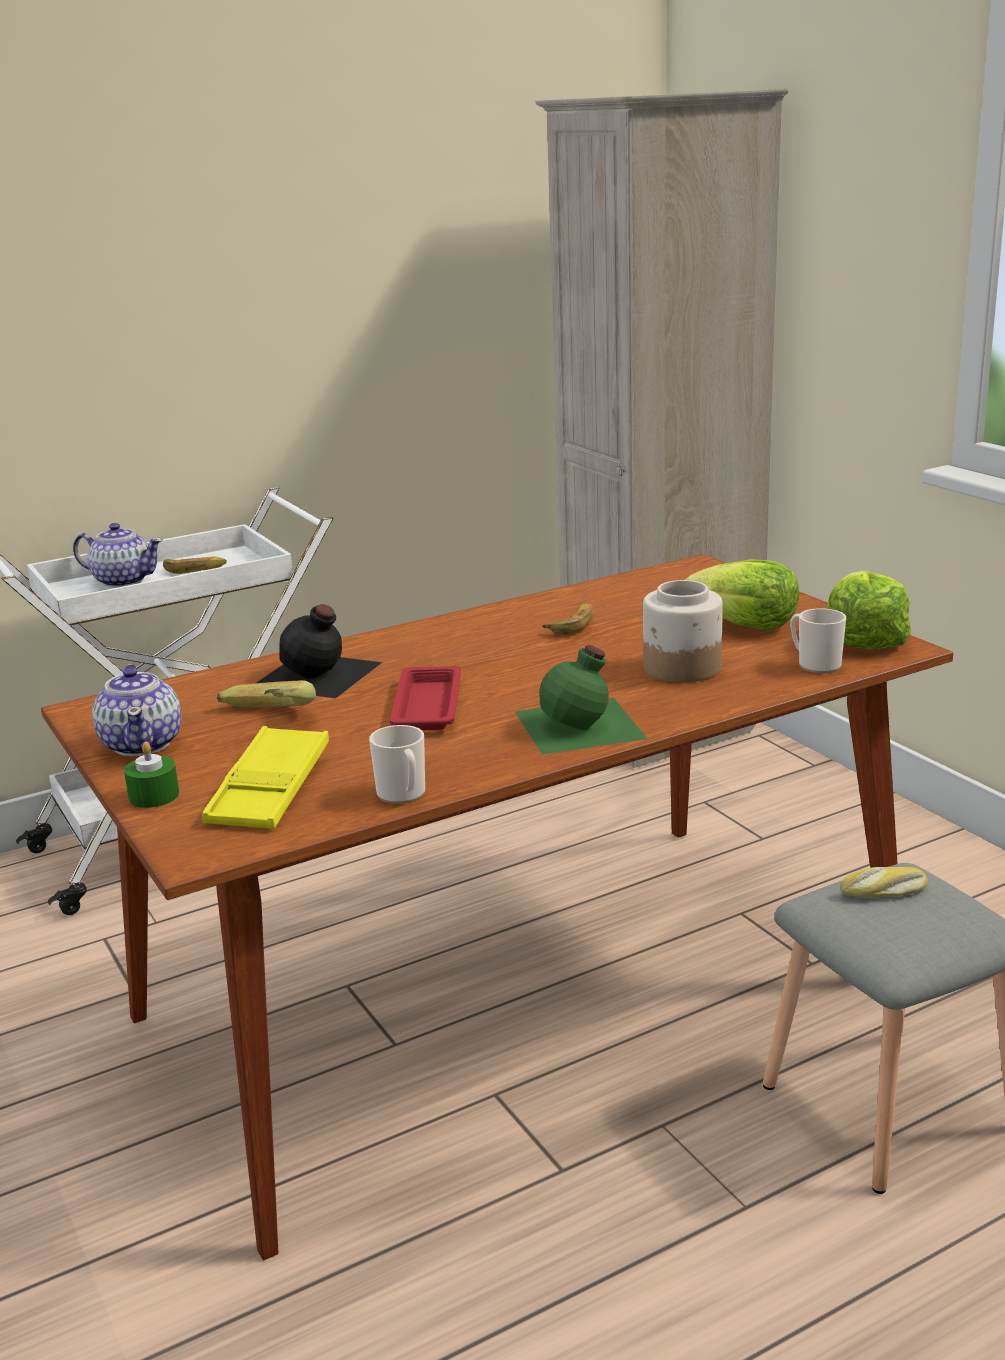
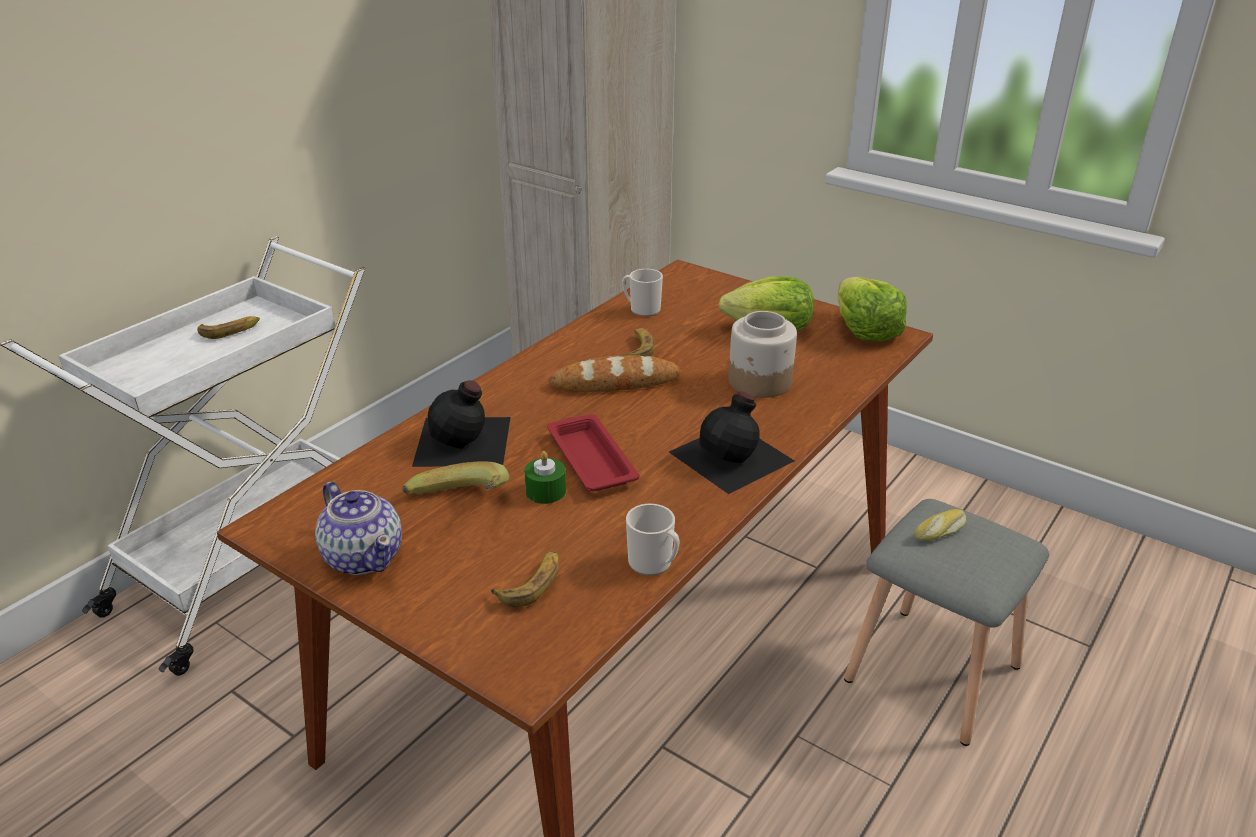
camera: 25 degrees left, 10 degrees up
teapot [73,523,163,588] -> none
green candle [124,742,179,808] -> green candle moved to [524,451,566,504]
yellow tray [202,726,329,829] -> banana [491,552,559,607]
green bottle [515,645,647,754] -> black bottle [669,391,795,494]
mug [791,608,846,673] -> mug moved to [622,269,663,317]
none -> bread [549,355,681,392]

